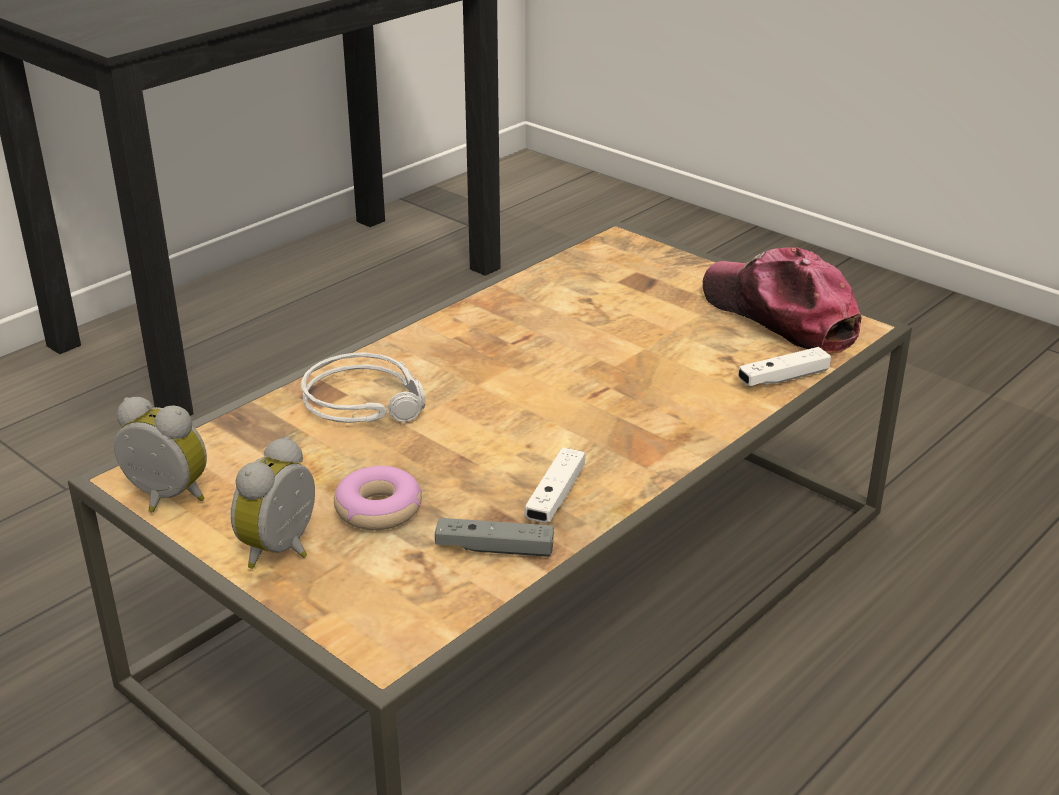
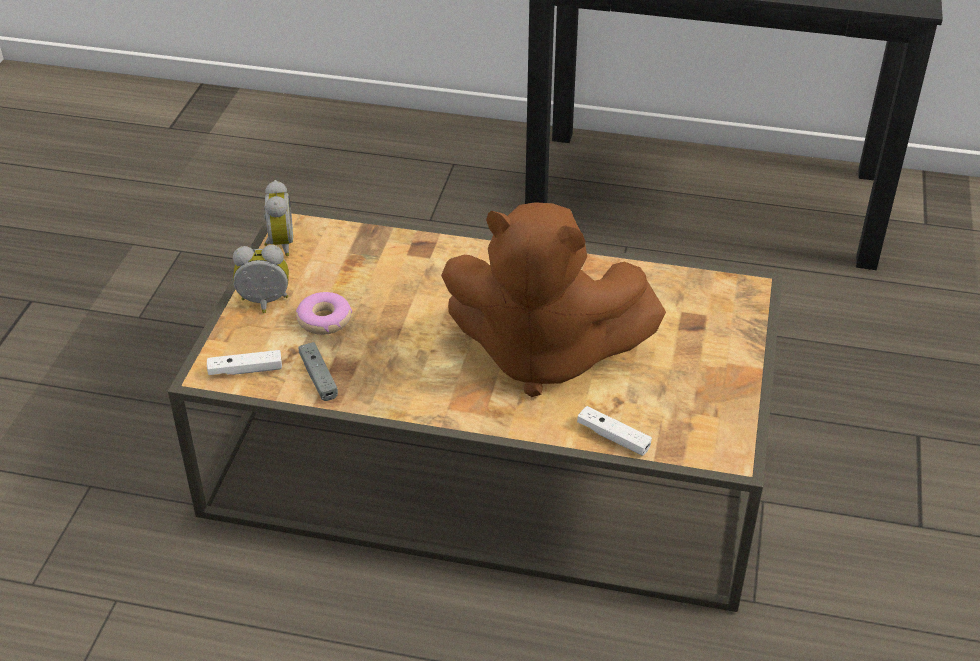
camera: 60 degrees right, 10 degrees up
grey headphones [301,352,426,423] -> none
white game controller [524,448,585,523] -> white game controller moved to [207,350,282,375]
cap [702,247,862,354] -> none
none -> brown plush toy [441,202,666,397]

